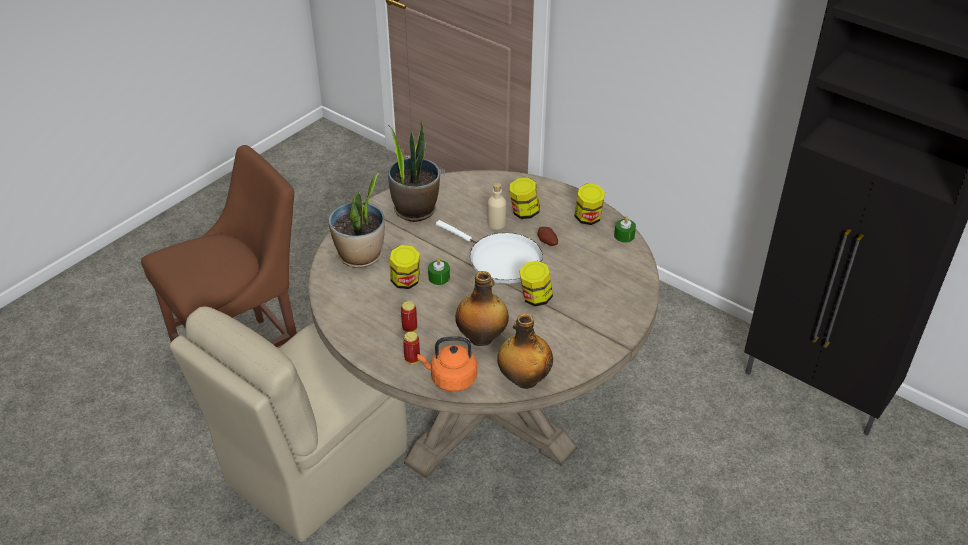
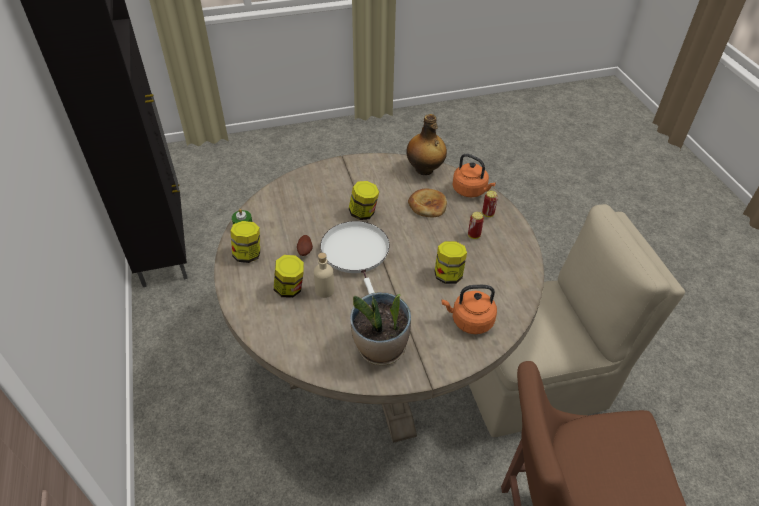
camera: 145 degrees left, 5 degrees up
potted plant [328,173,385,268] -> orange kettle [441,285,497,334]
green candle [428,258,450,285] -> none
bottle [455,271,509,346] -> bread [408,188,447,218]

